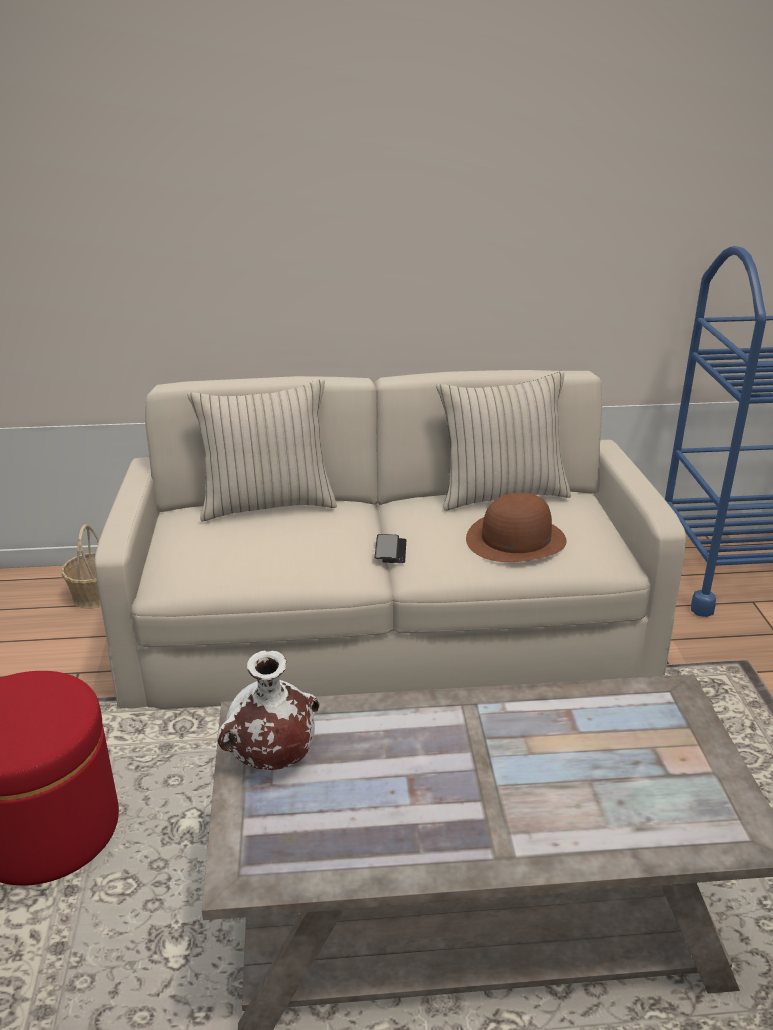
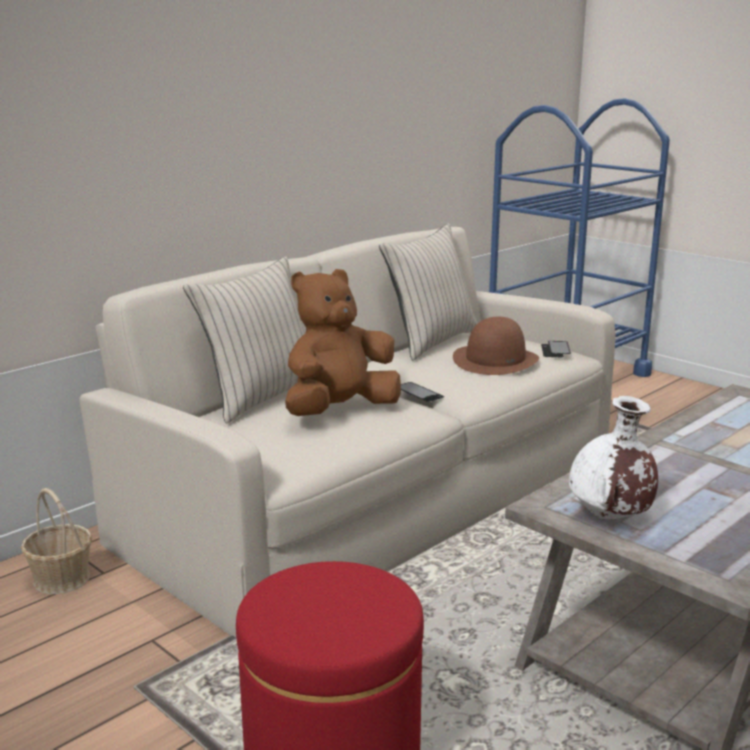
camera: 40 degrees left, 10 degrees down
none -> brown plush toy [285,269,401,416]
none -> phone [541,341,571,357]

